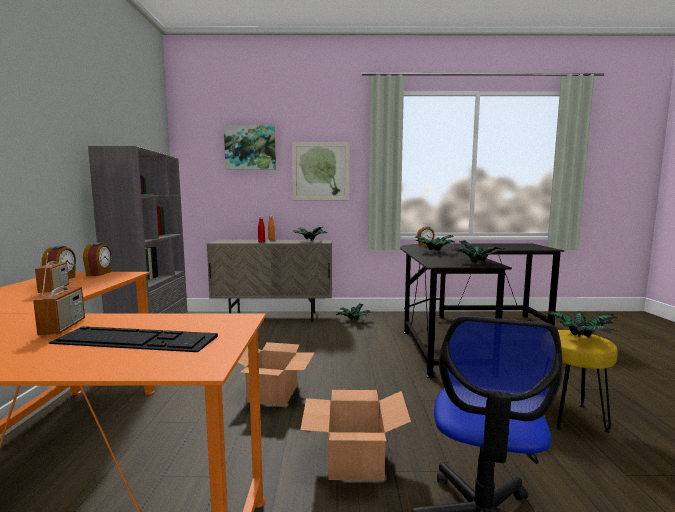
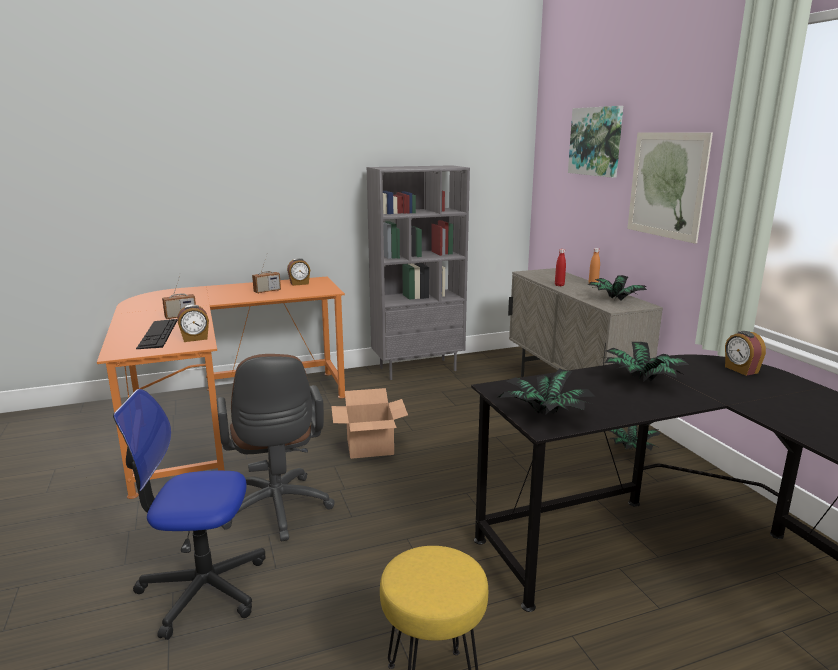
camera: 70 degrees right, 10 degrees up
alarm clock [83,243,112,276] -> alarm clock moved to [177,305,209,342]
cardboard box [300,390,411,481] -> brown office chair [217,354,335,542]
potted plant [547,310,618,338] -> none

